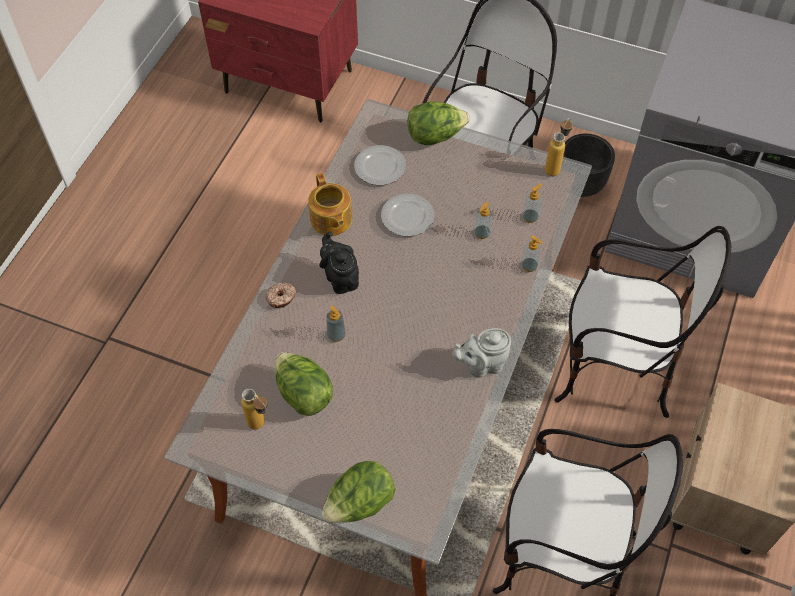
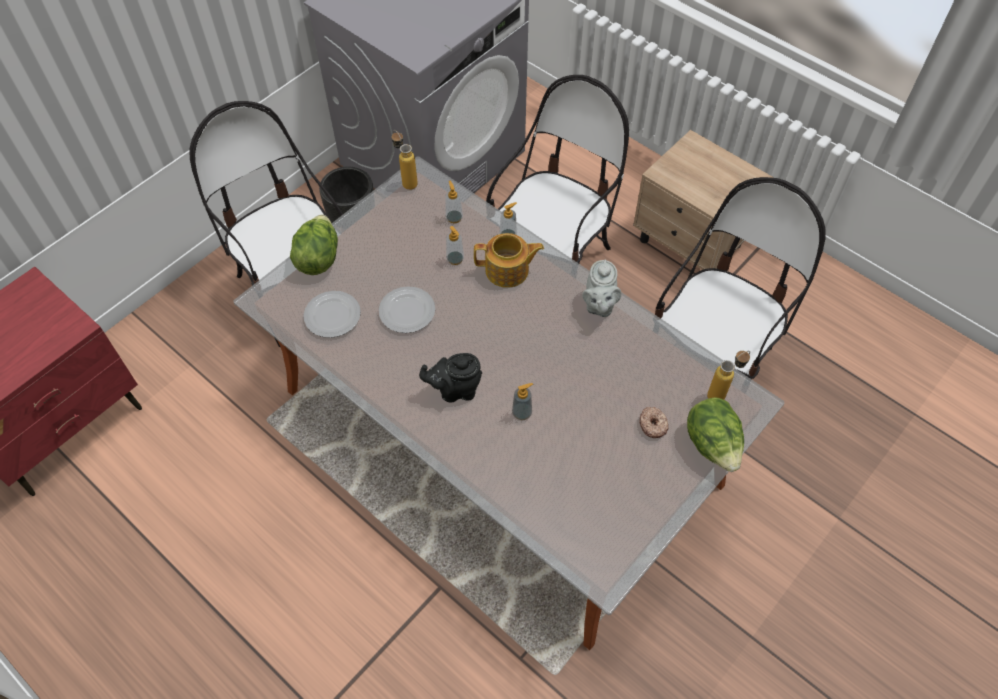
camera: 70 degrees left, 0 degrees up
bottle [241,389,267,430] -> bottle moved to [707,351,750,400]
donut [266,283,296,308] -> donut moved to [639,407,669,438]
lettuce [275,352,333,416] -> none
teapot [308,173,352,236] -> teapot moved to [474,233,544,288]

